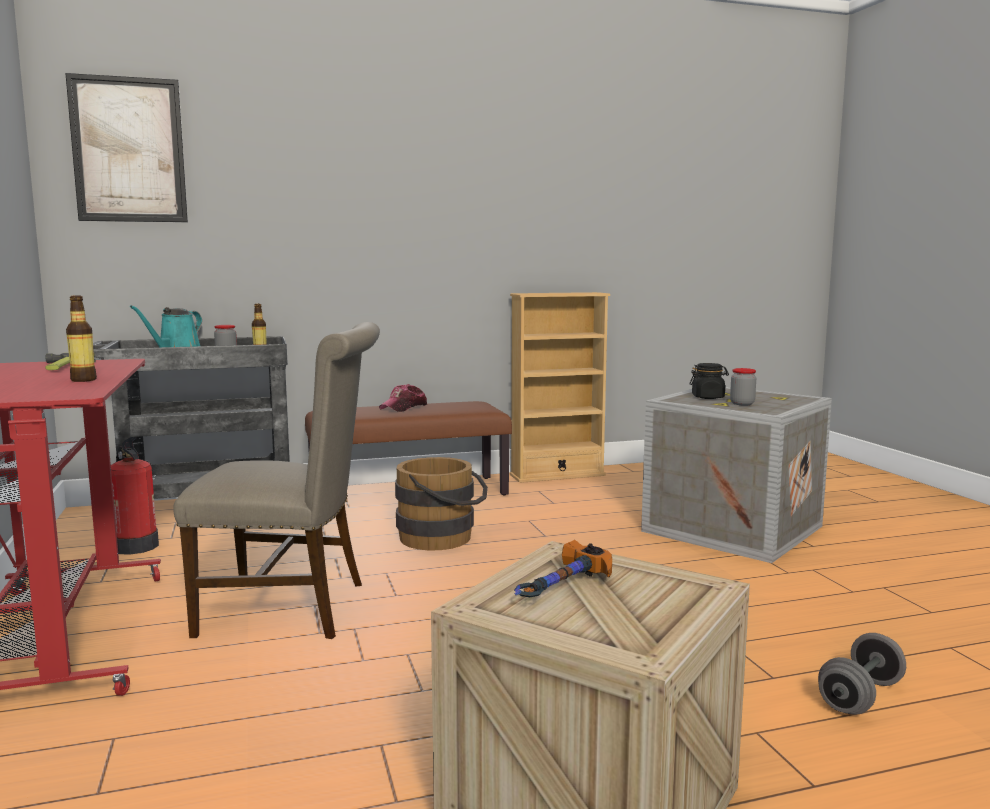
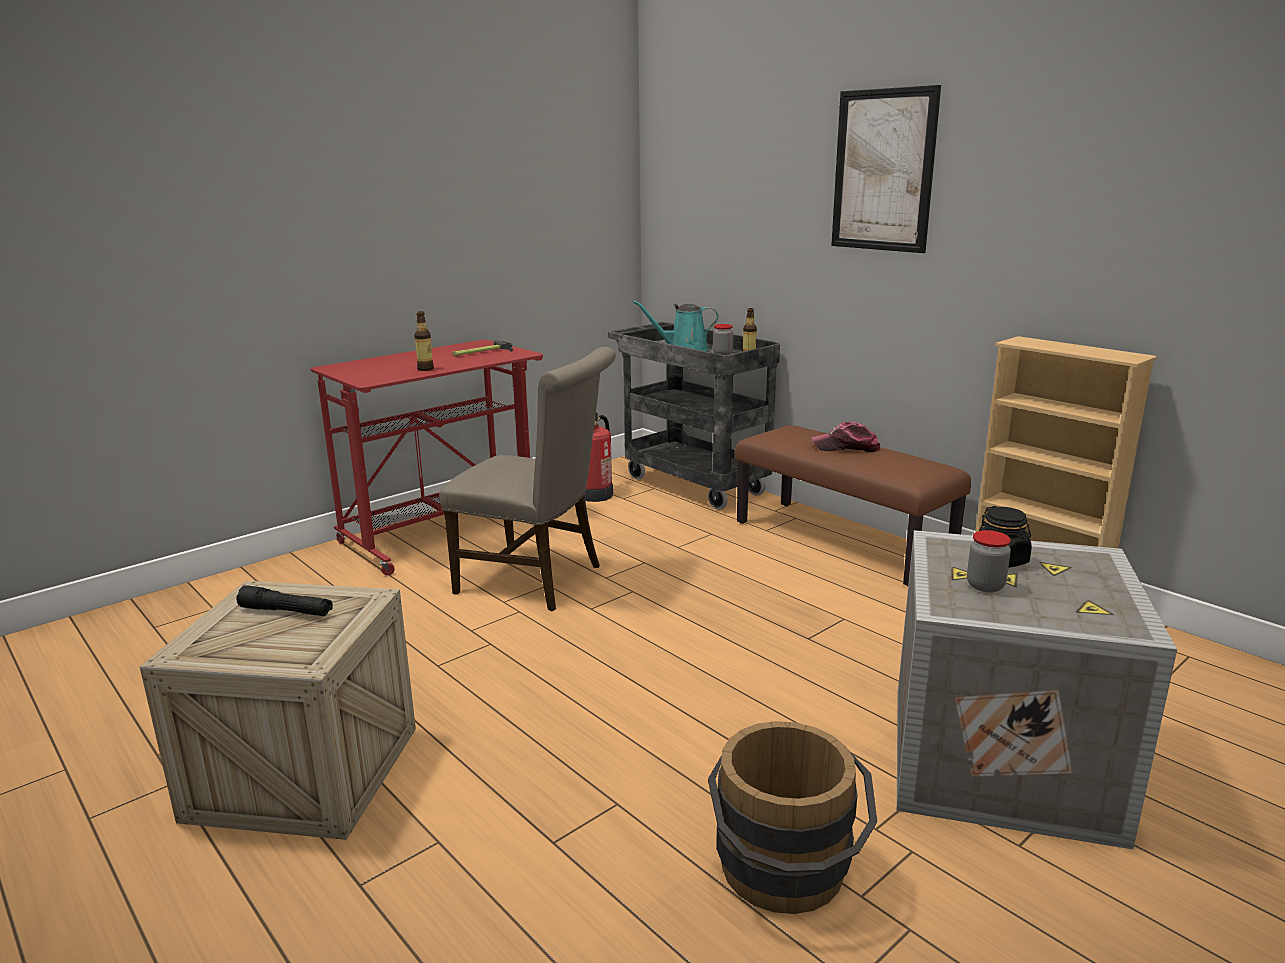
camera: 65 degrees right, 10 degrees up
picture [65,73,188,222] -> picture moved to [831,85,941,253]
beige chair [173,322,380,639] -> beige chair turned 45 degrees counterclockwise [439,347,616,611]
brown bucket [395,457,488,551] -> brown bucket moved to [708,721,877,914]
hammer [514,540,612,597] -> black flashlight [236,585,333,616]
grey dumbbell [818,633,906,715] -> none

